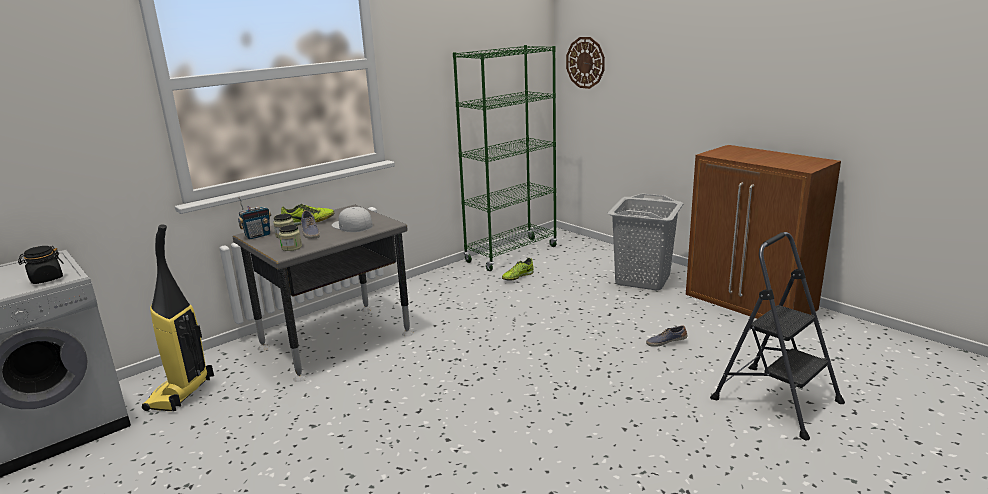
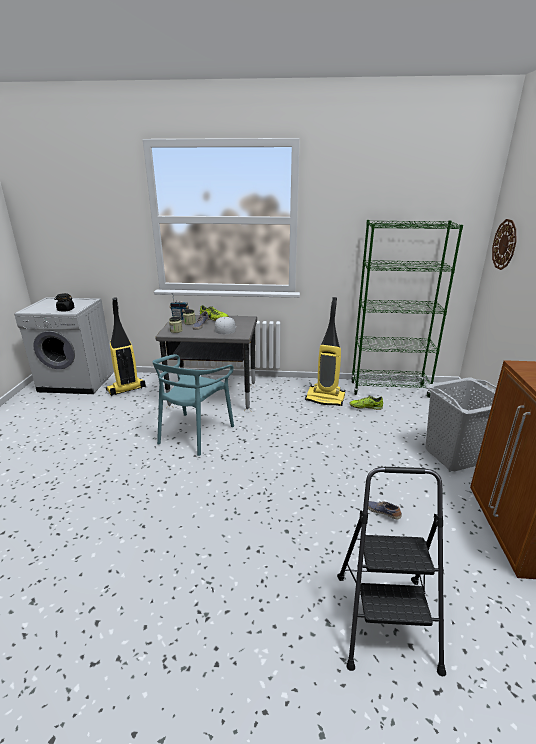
camera: 45 degrees right, 5 degrees up
none -> turquoise chair [152,354,234,456]
none -> vacuum cleaner [305,297,345,406]

